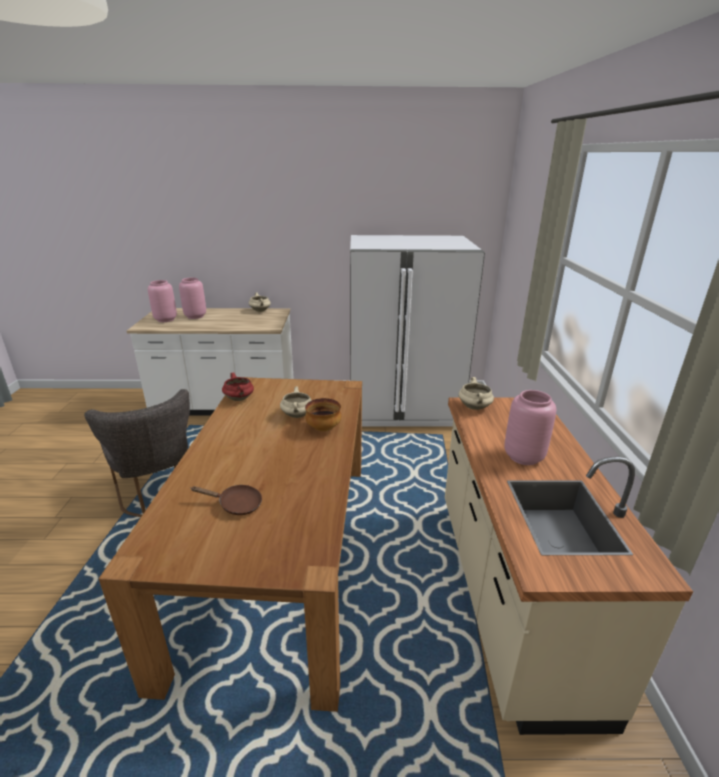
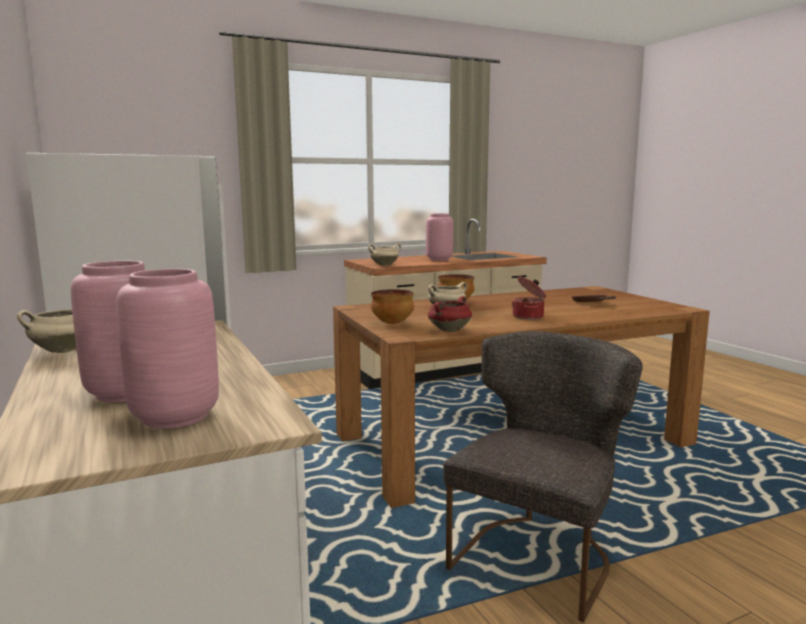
camera: 115 degrees left, 15 degrees down
none -> bowl [371,289,414,324]
none -> cooking pot [512,276,546,320]

